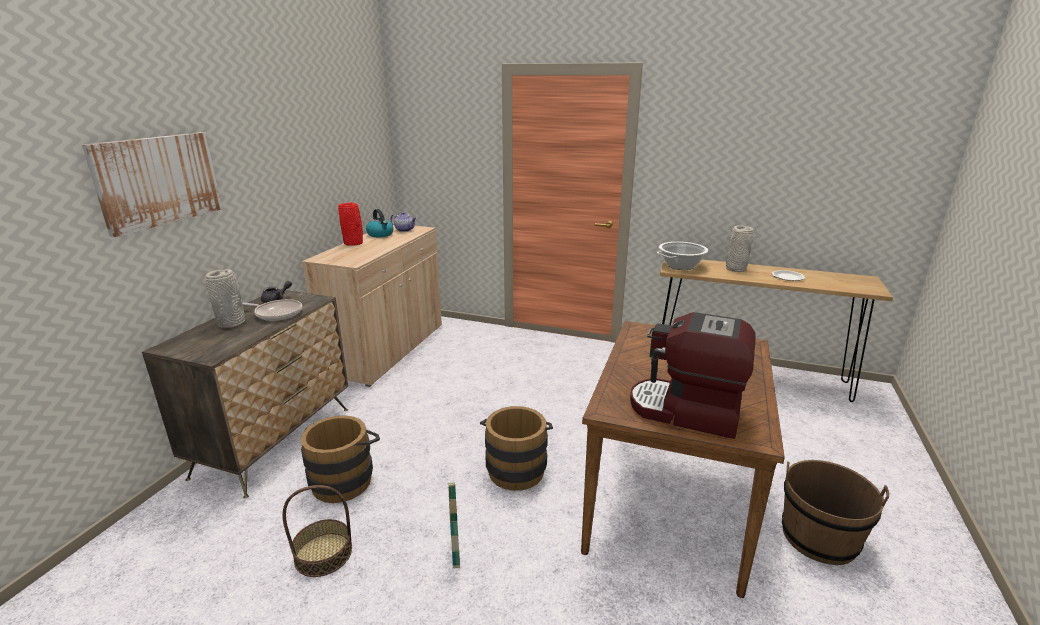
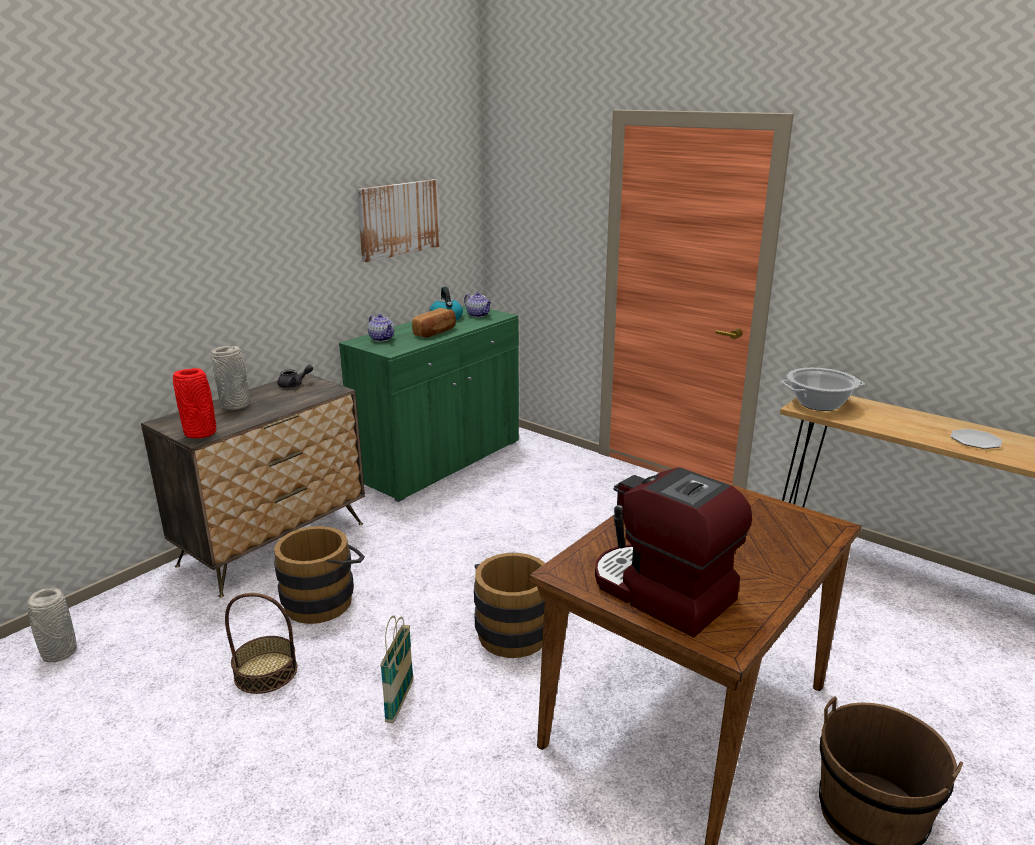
camera: 20 degrees right, 0 degrees up
picture [82,132,222,237] -> picture moved to [356,179,441,262]
frying pan [242,299,302,321] -> none
beige cabinet [302,224,442,387] -> green cabinet [339,306,519,502]
red vase [338,202,363,246] -> red vase moved to [173,368,216,438]
grey vase [726,225,754,272] -> grey vase moved to [27,587,77,662]
none -> teapot [368,314,394,342]
none -> bread [412,308,456,338]

